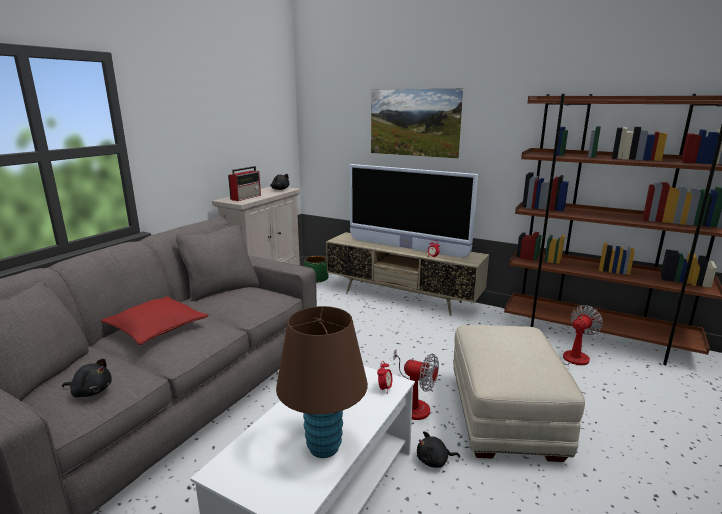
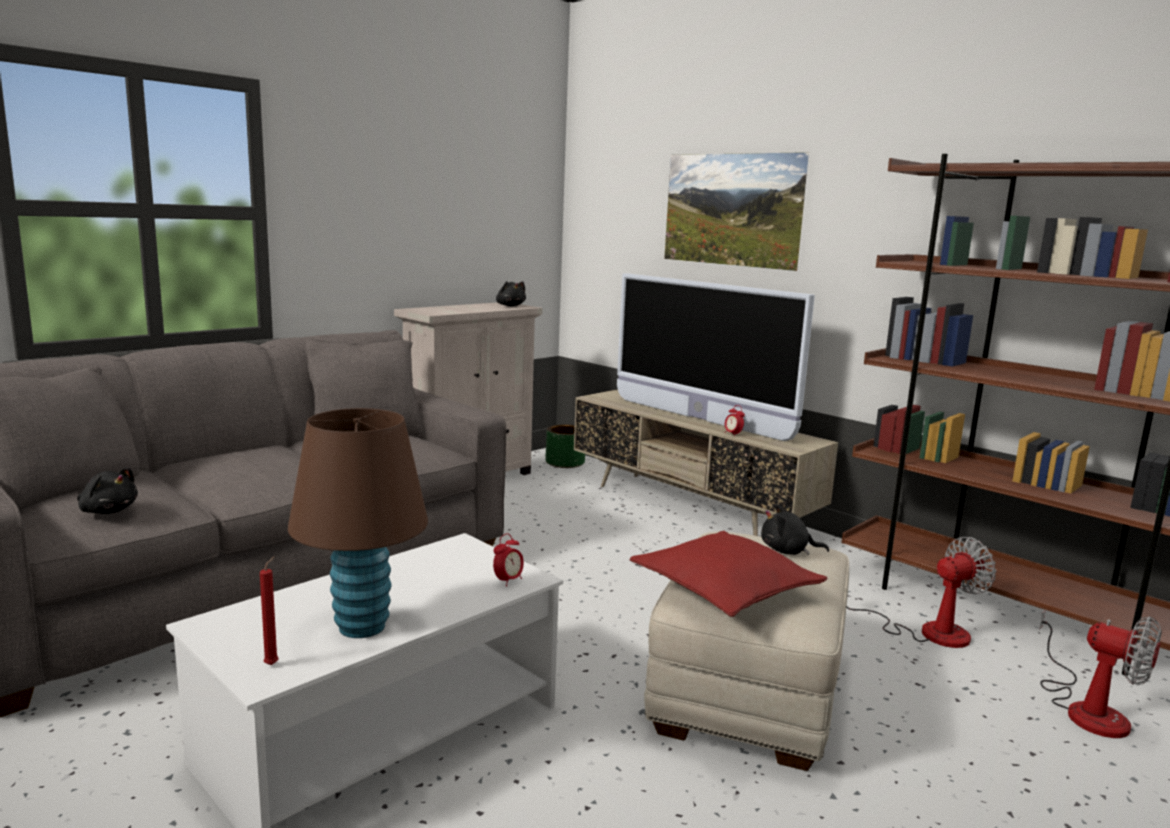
camera: 15 degrees right, 5 degrees down
red pillow [101,296,208,345] -> red pillow moved to [630,531,828,617]
radio [228,166,261,201] -> none
fan [394,349,439,420] -> fan moved to [1039,609,1162,738]
black plush toy [417,431,460,468] -> black plush toy moved to [761,504,829,555]
none -> red candle [260,556,279,665]

